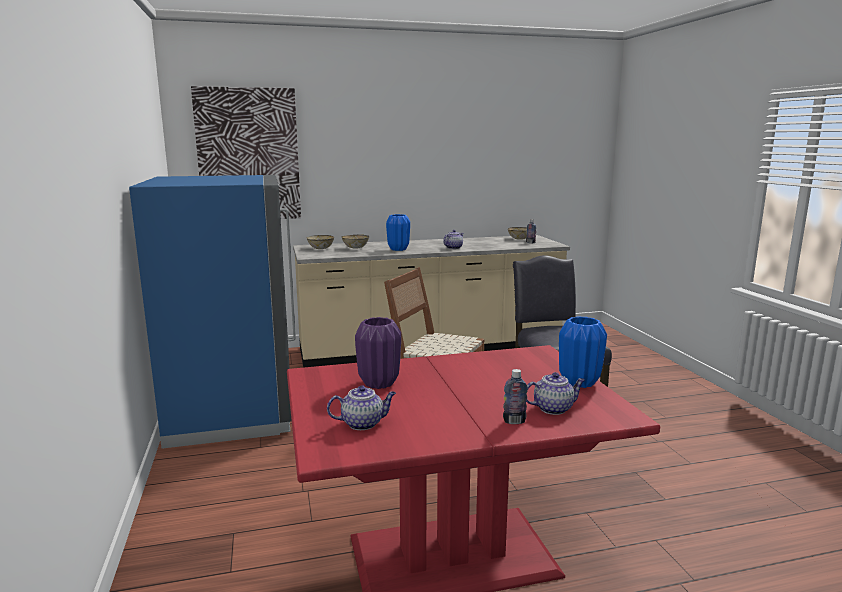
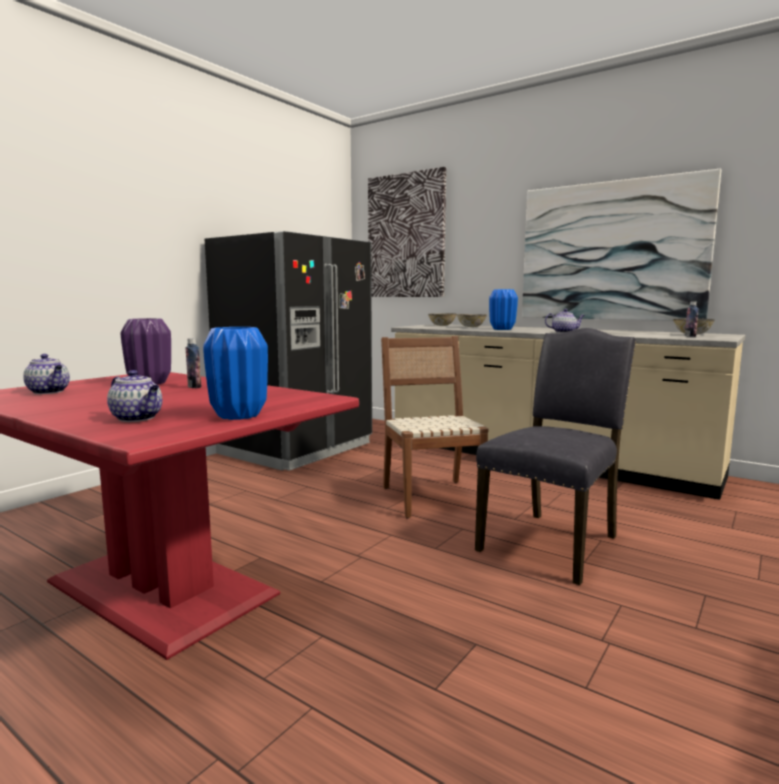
camera: 50 degrees right, 5 degrees down
blue fridge [129,175,296,449] -> black fridge [205,231,372,471]
bottle [503,369,528,424] -> bottle moved to [185,338,201,388]
none -> picture [522,169,721,321]

